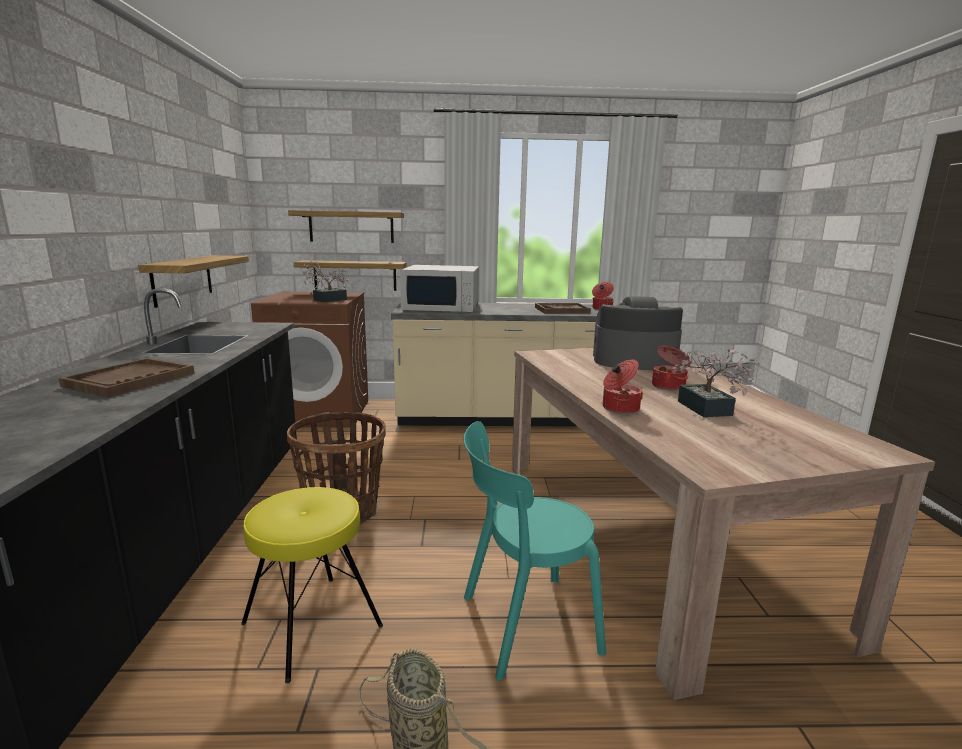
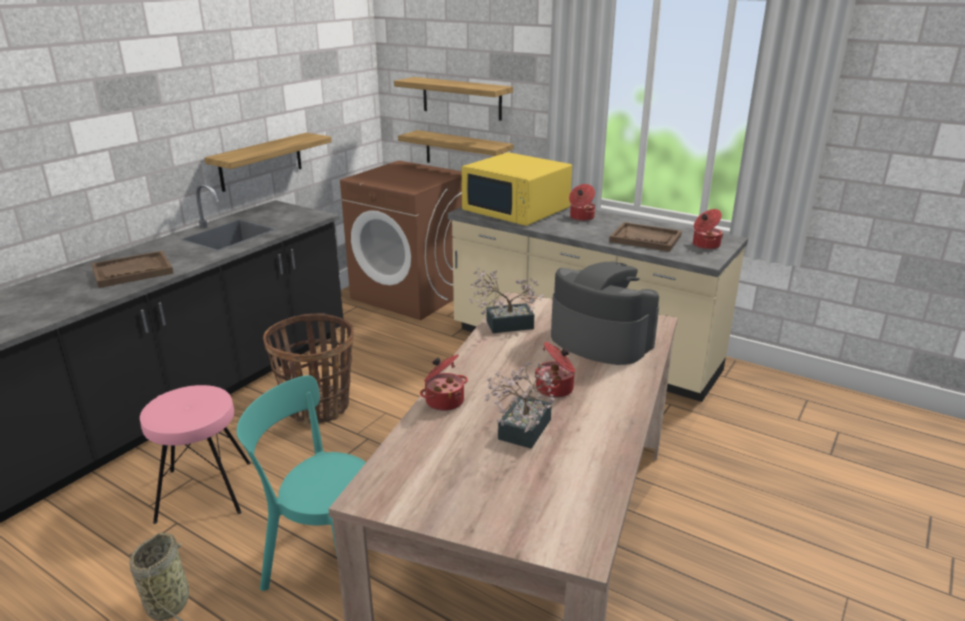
camera: 35 degrees right, 10 degrees up
yellow stool [241,487,383,683] -> pink stool [140,385,251,524]
potted plant [303,262,349,302] -> potted plant moved to [469,268,544,333]
white microwave [400,265,479,312] -> yellow microwave [462,152,572,226]
none -> cooking pot [569,184,595,221]

